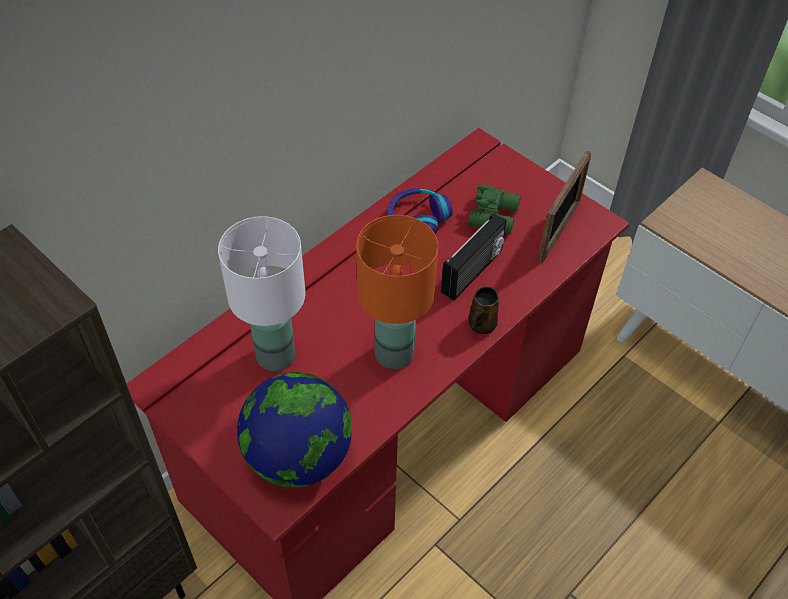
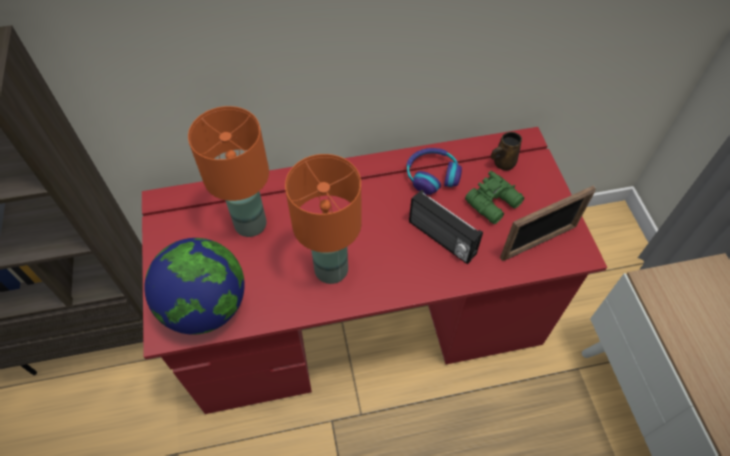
camera: 35 degrees right, 5 degrees up
white table lamp [218,216,306,371] -> orange table lamp [188,106,269,237]
radio [441,213,507,301] -> radio turned 60 degrees clockwise [409,189,483,264]
brown mug [468,286,499,334] -> brown mug moved to [491,132,522,171]

